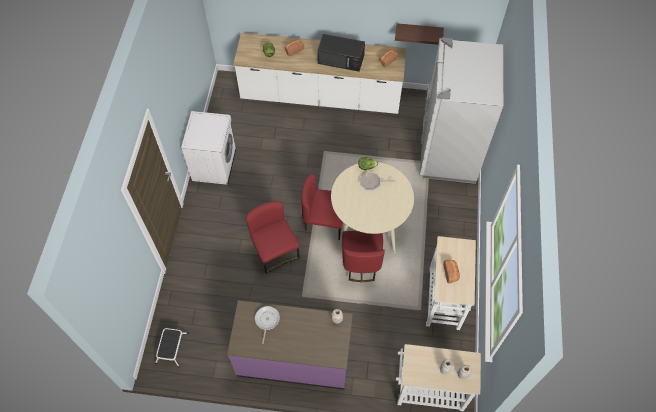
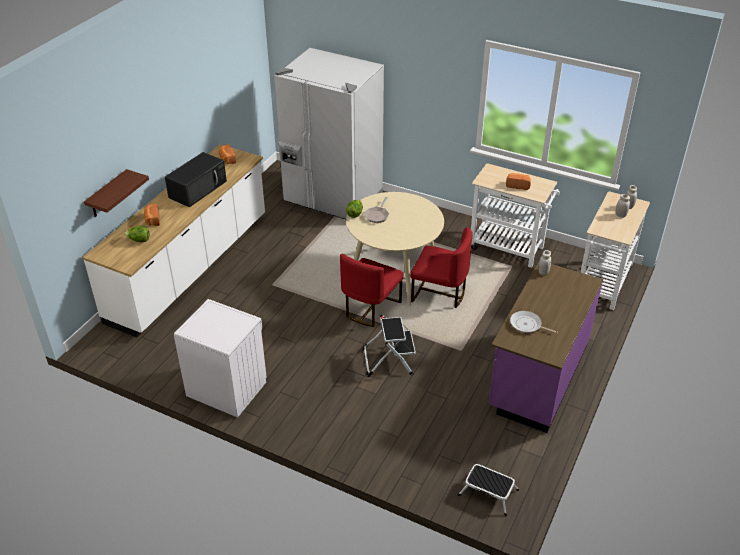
camera: 70 degrees left, 20 degrees down
red chair [246,201,300,273] -> step ladder [362,315,416,377]
shelf [395,23,444,45] -> shelf moved to [84,169,149,217]

